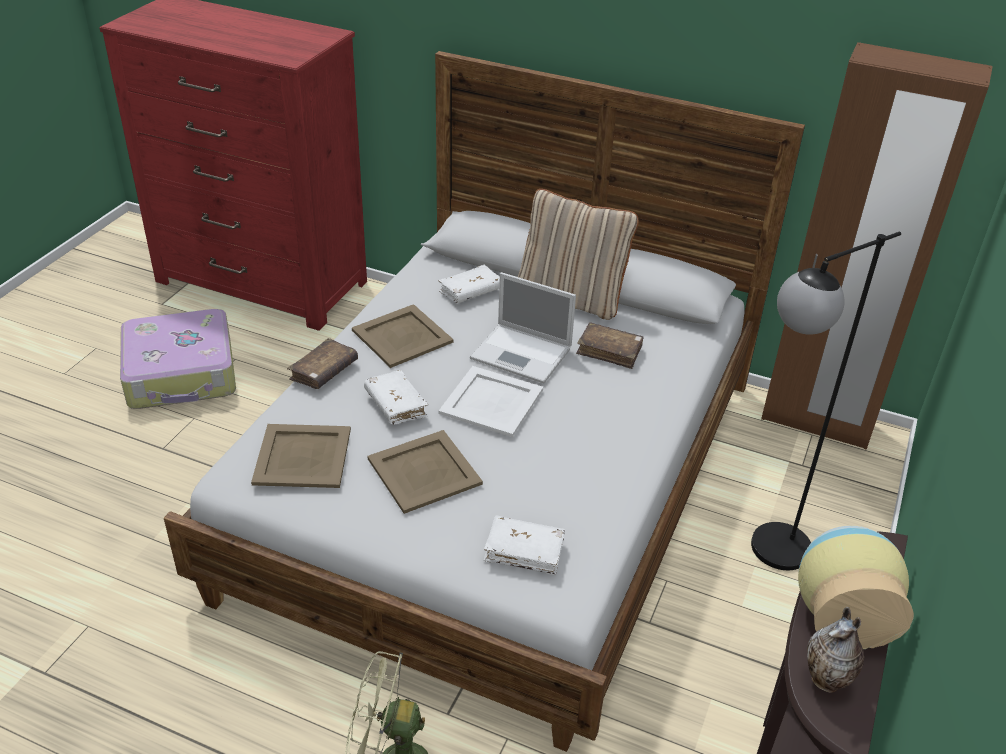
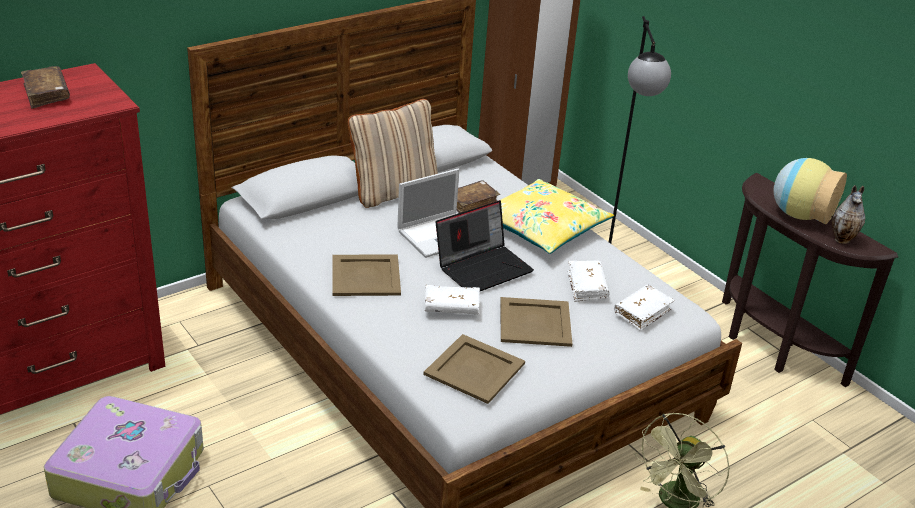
camera: 60 degrees left, 5 degrees down
brown book [287,338,358,389] -> brown book moved to [21,66,70,109]
white book [438,265,500,303] -> white book moved to [567,260,610,302]
white tray [439,366,543,437] -> laptop [436,200,534,291]
none -> yellow pillow [501,179,614,254]

